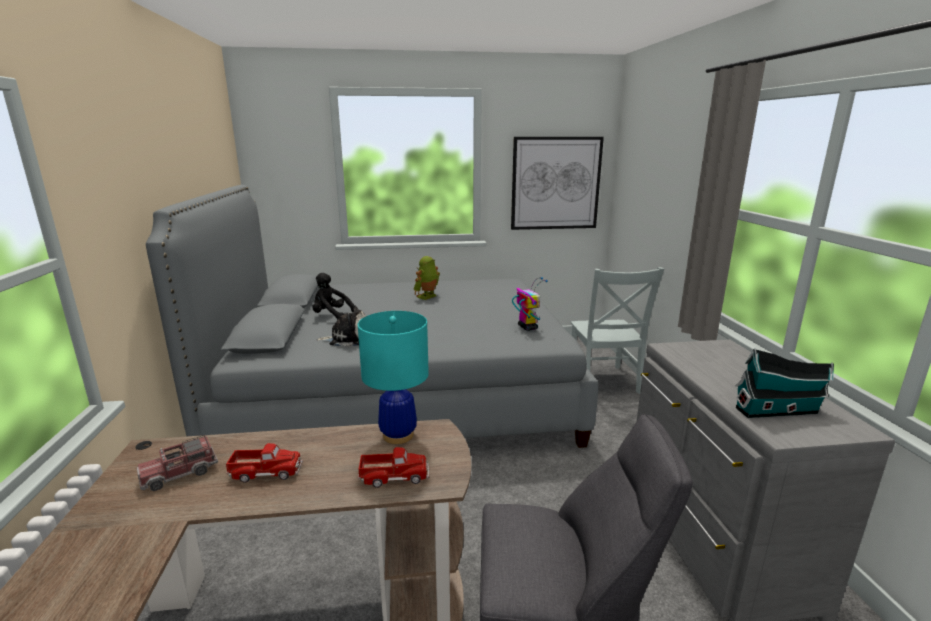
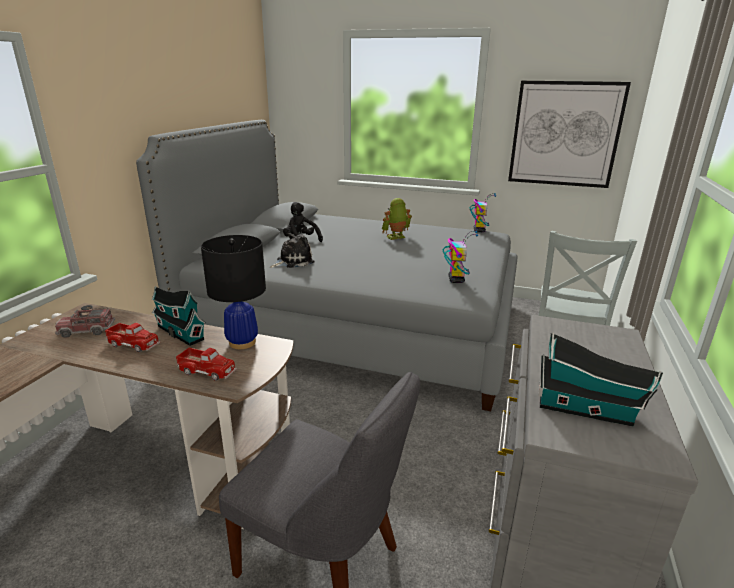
camera: 25 degrees right, 5 degrees up
plush toy [317,306,366,347] -> plush toy turned 60 degrees counterclockwise [270,233,315,268]
turquoise table lamp [358,311,429,444] -> black table lamp [201,235,266,349]
none -> toy house [152,286,205,346]
none -> toy robot [470,193,496,232]

